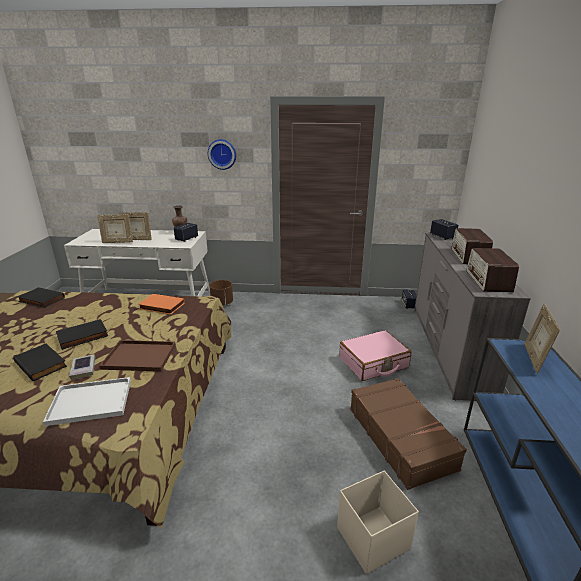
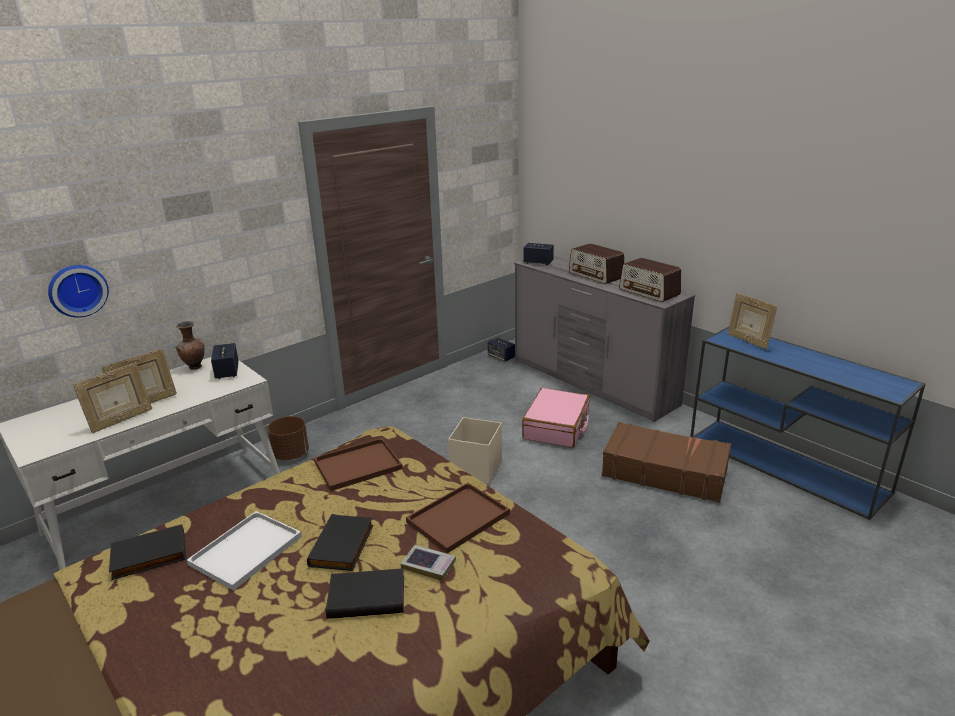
camera: 45 degrees left, 0 degrees up
white tray [43,377,131,426] -> white tray moved to [187,511,302,591]
orange book [138,294,185,315] -> brown tray [314,438,403,491]
wall clock [208,139,236,170] -> wall clock moved to [48,265,109,318]
beige storage box [337,471,419,574] -> beige storage box moved to [448,417,502,484]

